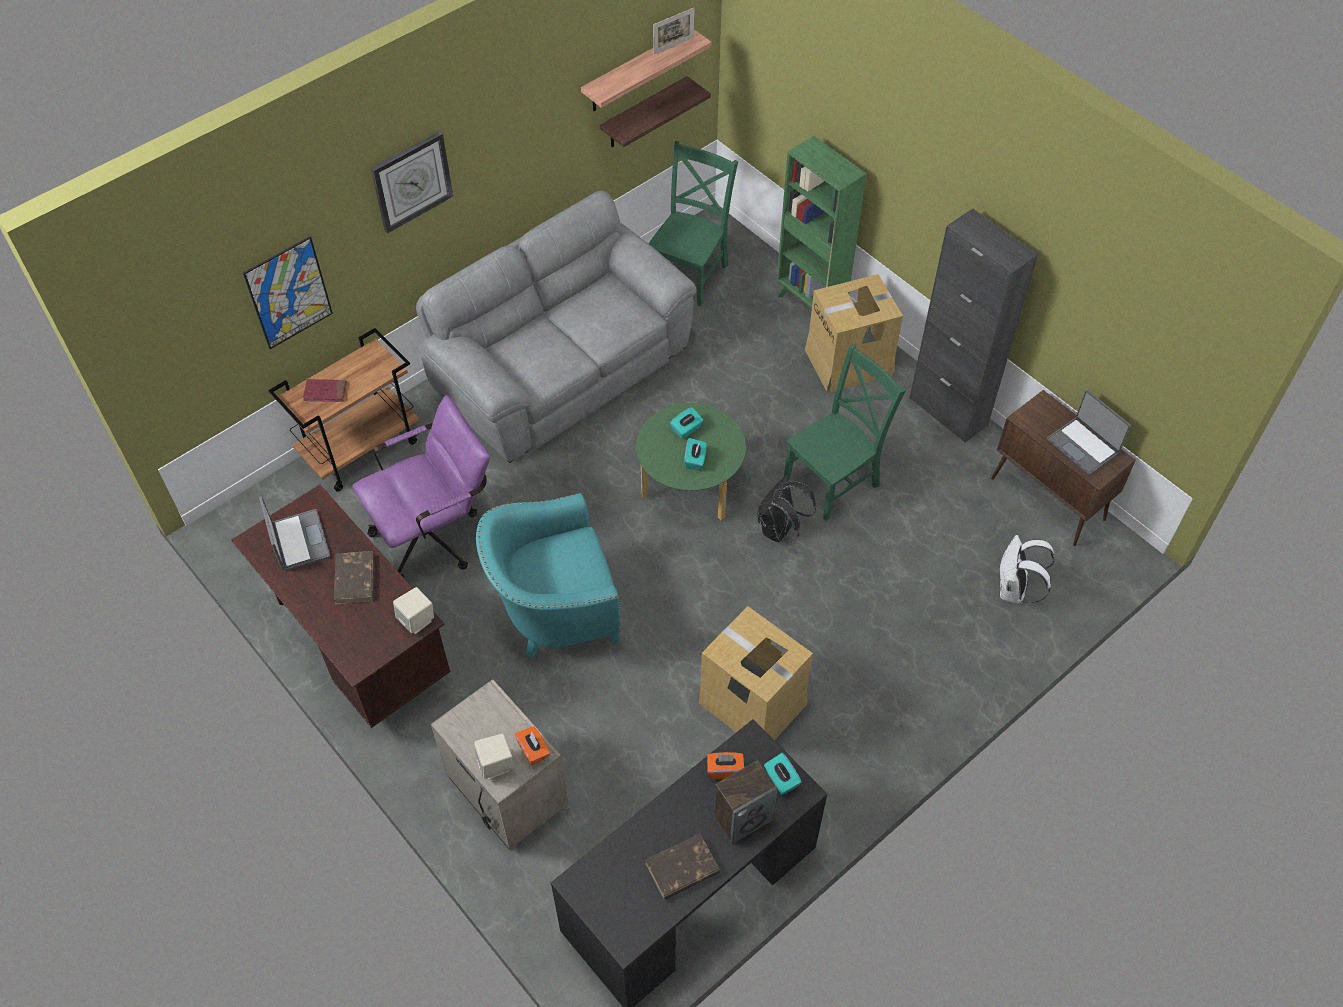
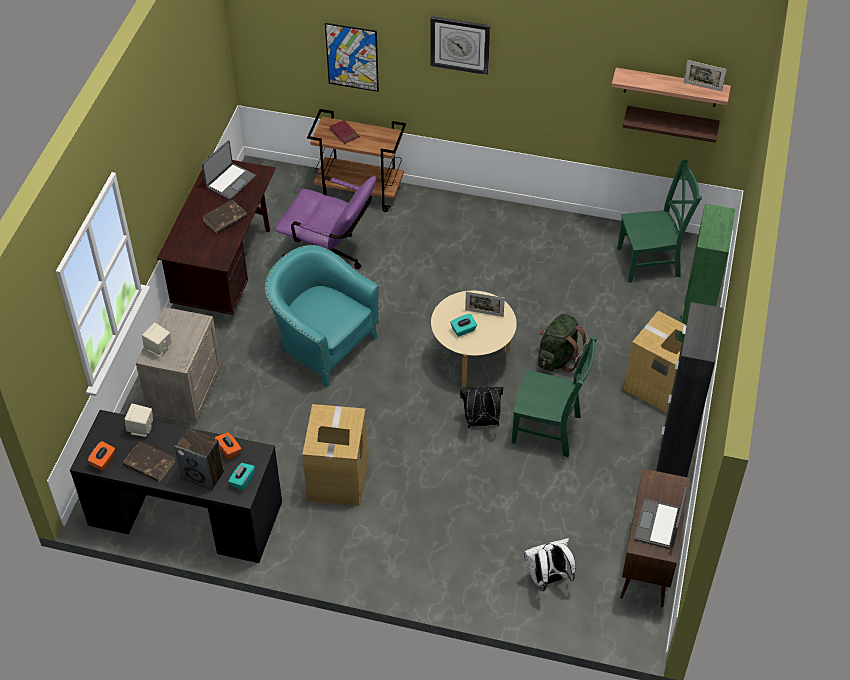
camera: 55 degrees right, 5 degrees down
beige speaker [393,587,434,634] -> beige speaker moved to [125,404,153,437]
grey sofa [416,191,697,463] -> none
orange tissue box [515,726,550,766] -> orange tissue box moved to [88,441,115,470]
green coffee table [636,403,746,521] -> beige coffee table [431,291,517,388]
turquoise tissue box [670,407,703,439] -> picture frame [465,291,505,317]
none -> green backpack [538,314,588,372]

